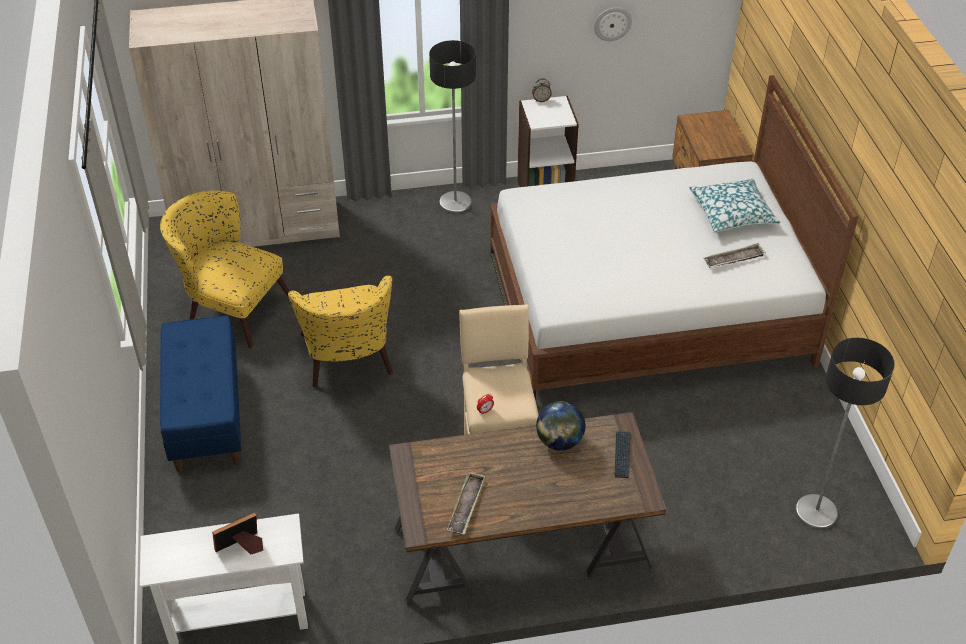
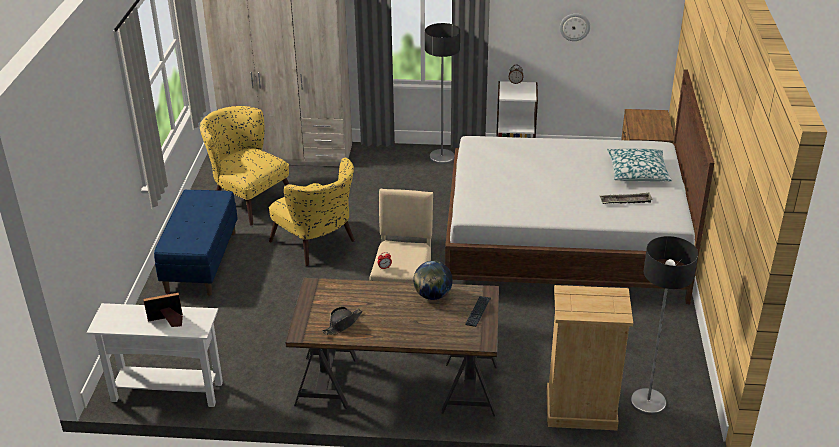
camera: 15 degrees right, 10 degrees down
yellow armchair [288,276,393,388] -> yellow armchair turned 45 degrees counterclockwise [269,158,355,266]
tray [447,471,485,535] -> black hat [322,307,363,335]
none -> beige dresser [547,285,633,430]

